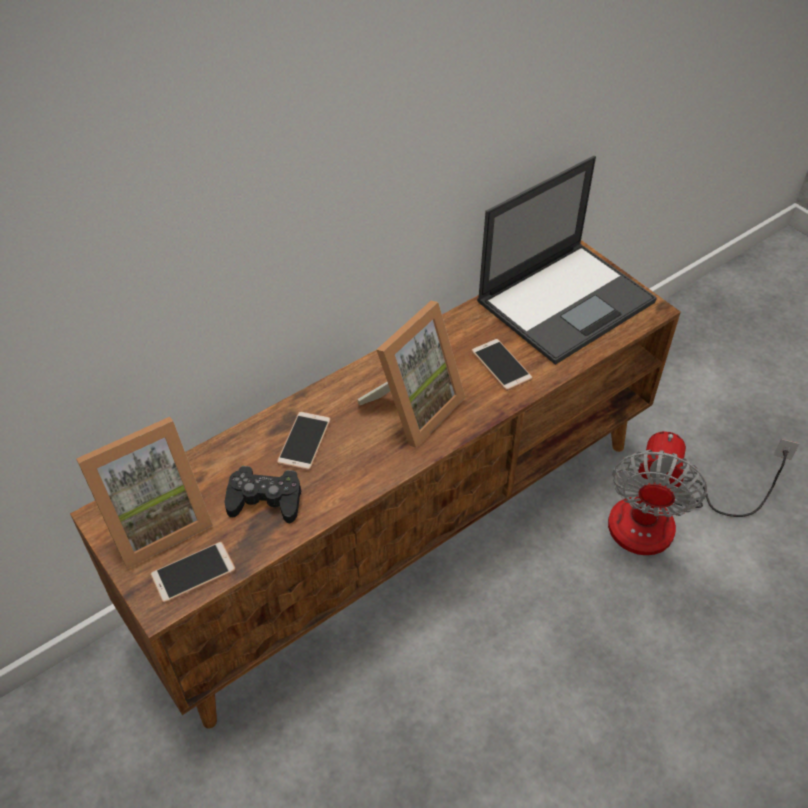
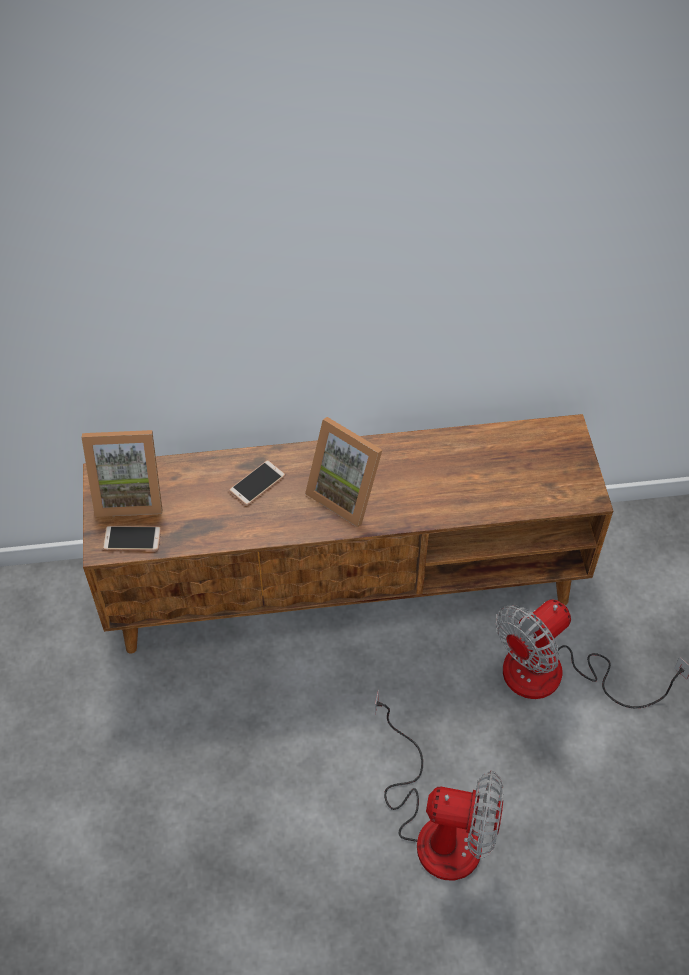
camera: 30 degrees right, 5 degrees up
black game controller [224,466,301,523] -> none
picture frame [358,301,465,448] -> picture frame turned 60 degrees clockwise [305,417,382,527]
phone [471,339,533,391] -> none
laptop [477,156,657,365] -> none
none -> fan [375,690,504,881]

